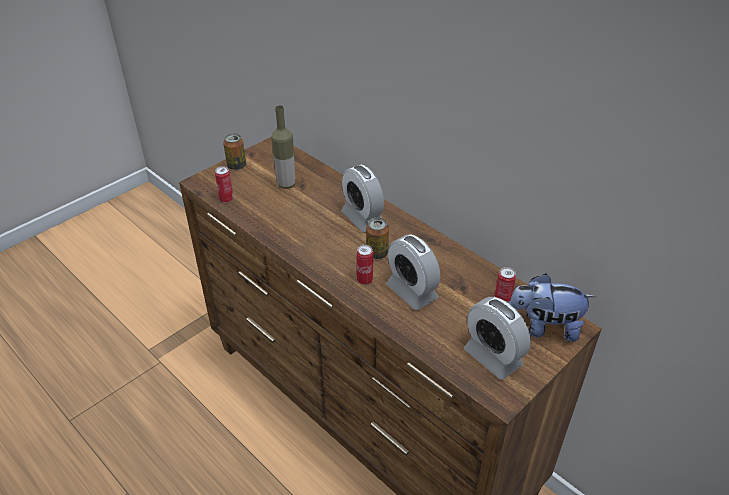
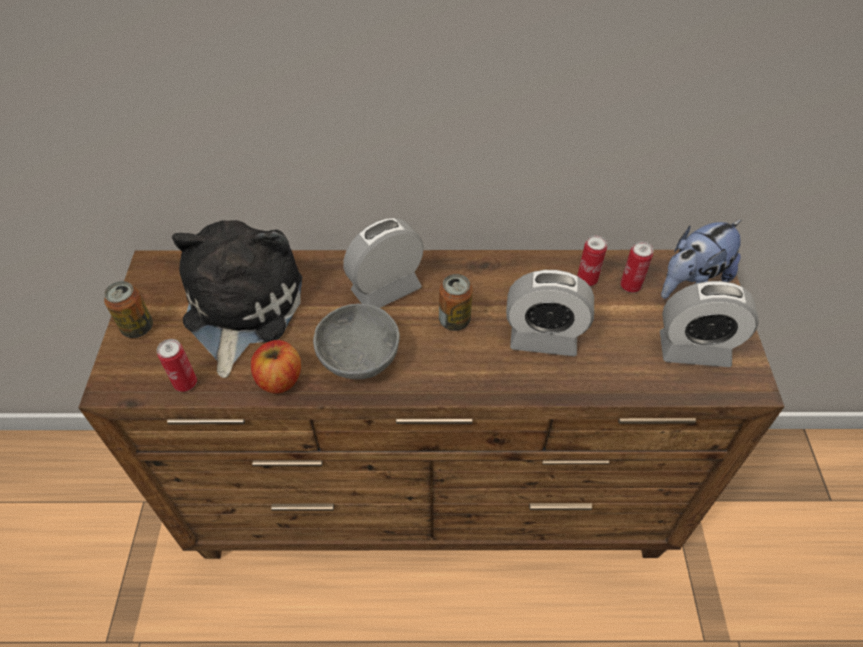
camera: 45 degrees left, 10 degrees up
bottle [271,105,295,189] -> plush toy [171,220,302,378]
alarm clock [341,165,384,233] -> alarm clock turned 135 degrees clockwise [343,218,424,308]
can [357,245,373,285] -> can moved to [577,235,607,286]
none -> apple [251,340,301,393]
none -> grey bowl [313,304,400,379]

